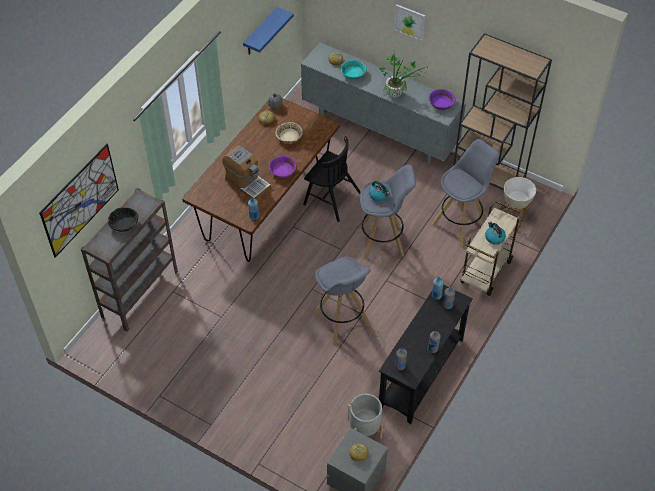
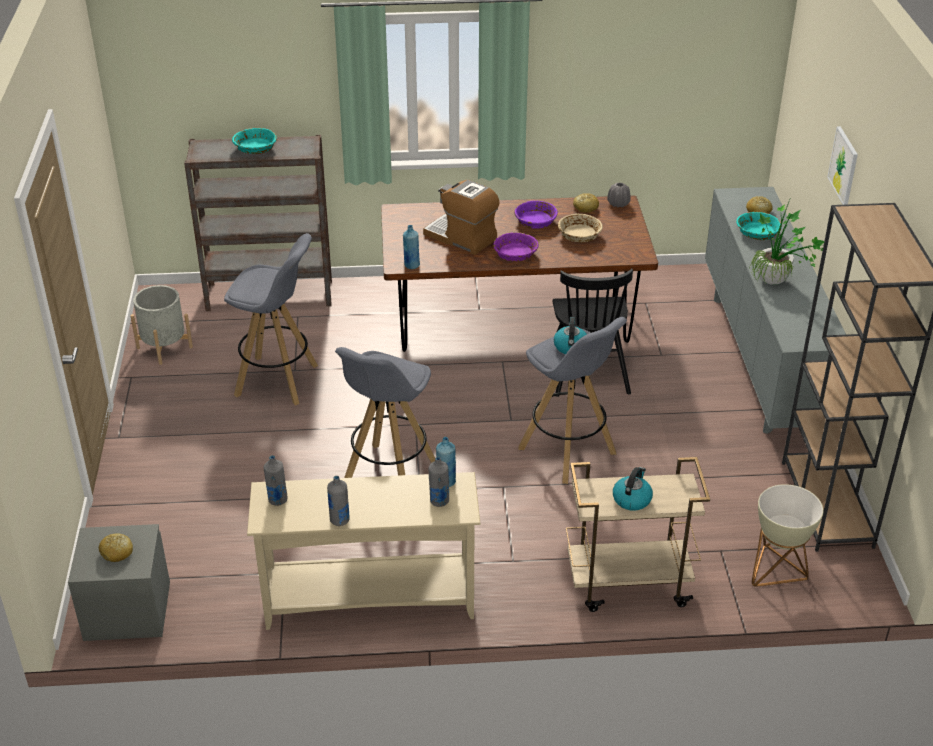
camera: 55 degrees right, 15 degrees down
picture [39,144,119,258] -> none
black bowl [108,207,138,232] -> turquoise bowl [232,128,277,154]
coffee machine [222,145,271,199] -> coffee machine turned 120 degrees clockwise [423,180,499,255]
blue shelf [243,7,294,55] -> none
grey planter [348,394,383,439] -> grey planter moved to [130,285,193,365]
black console table [379,285,473,424] -> beige console table [247,472,480,630]
purple bowl [429,89,456,110] -> purple bowl moved to [514,201,558,229]
grey stool [432,139,500,247] -> grey stool moved to [224,233,318,405]

